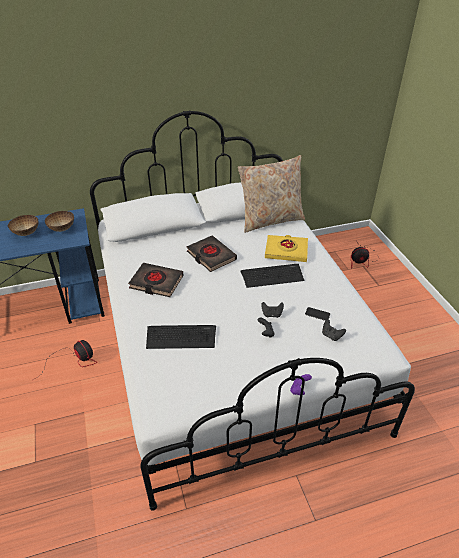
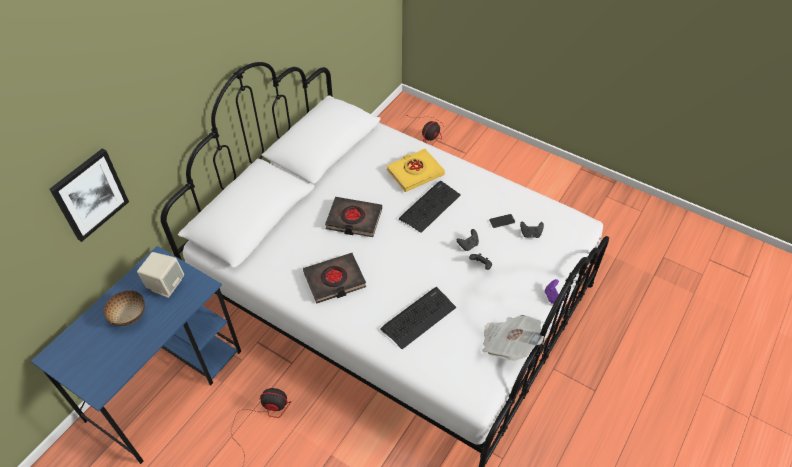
camera: 40 degrees left, 10 degrees up
bowl [45,211,74,232] -> beige speaker [137,252,184,298]
beige pillow [238,155,305,233] -> none
none -> picture [50,148,129,242]
none -> newspaper [482,315,544,361]

